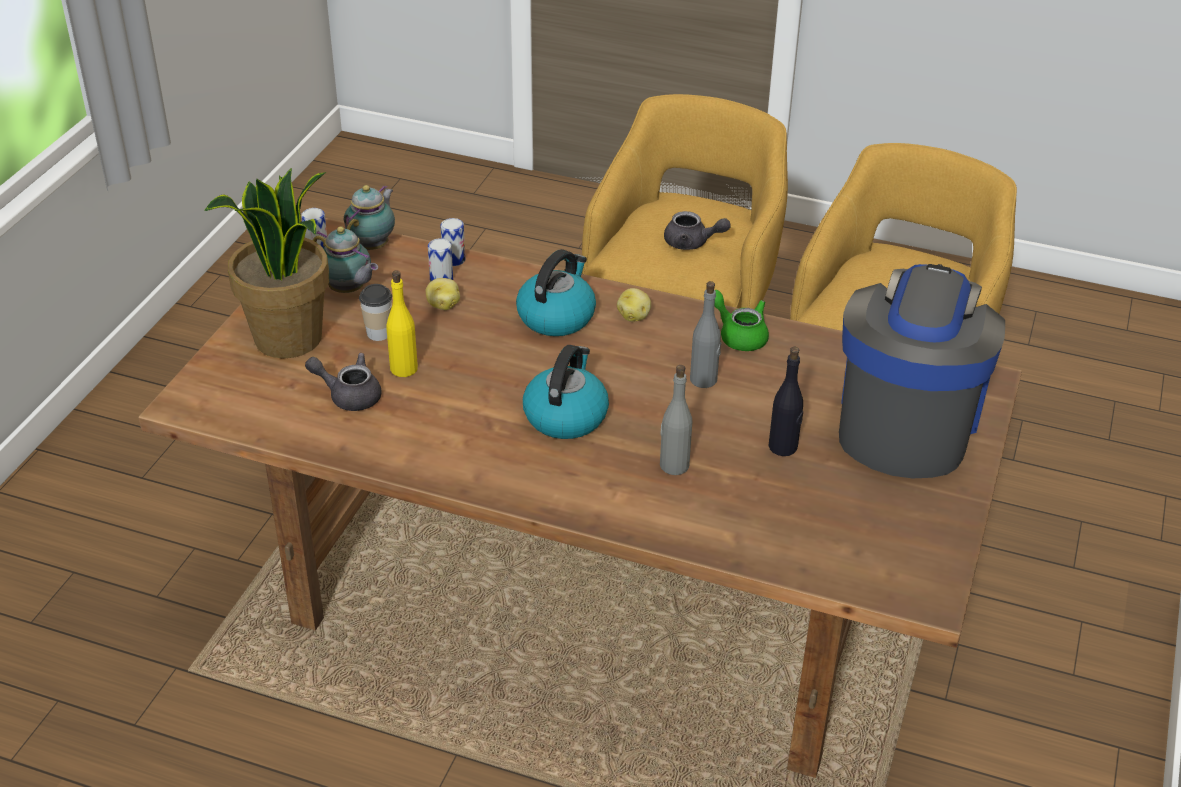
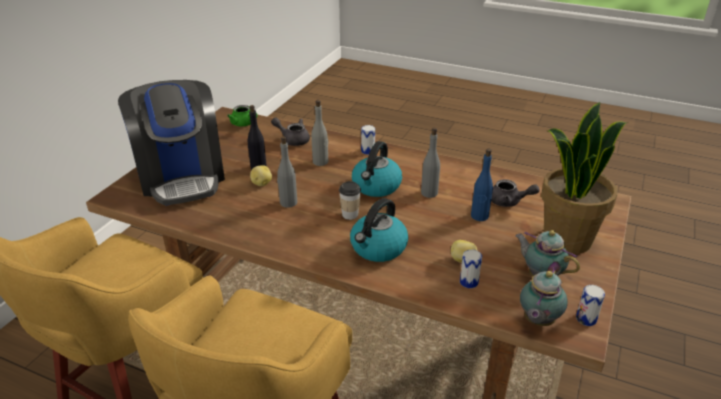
camera: 175 degrees left, 5 degrees down
cup [359,284,392,341] -> cup moved to [339,181,361,220]
yellow bottle [387,270,418,377] -> blue bottle [471,148,493,221]
can [440,218,465,266] -> can moved to [361,125,375,155]
potato [617,288,651,322] -> potato moved to [250,165,272,186]
grey teapot [664,211,731,250] -> grey teapot moved to [271,117,310,146]
green teapot [714,290,769,351] -> green teapot moved to [227,105,258,126]
coffee machine [839,264,1005,479] -> coffee machine turned 45 degrees counterclockwise [118,80,225,206]
none -> grey bottle [421,128,440,198]

